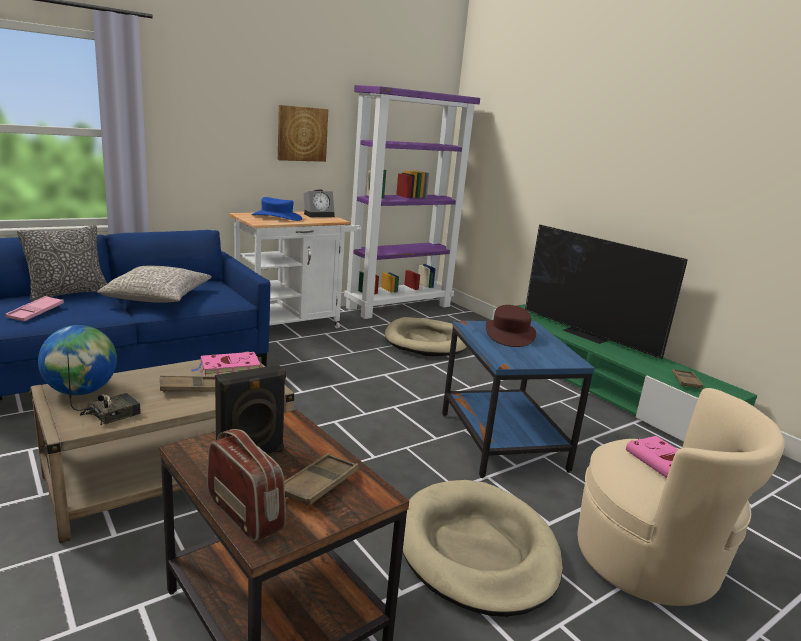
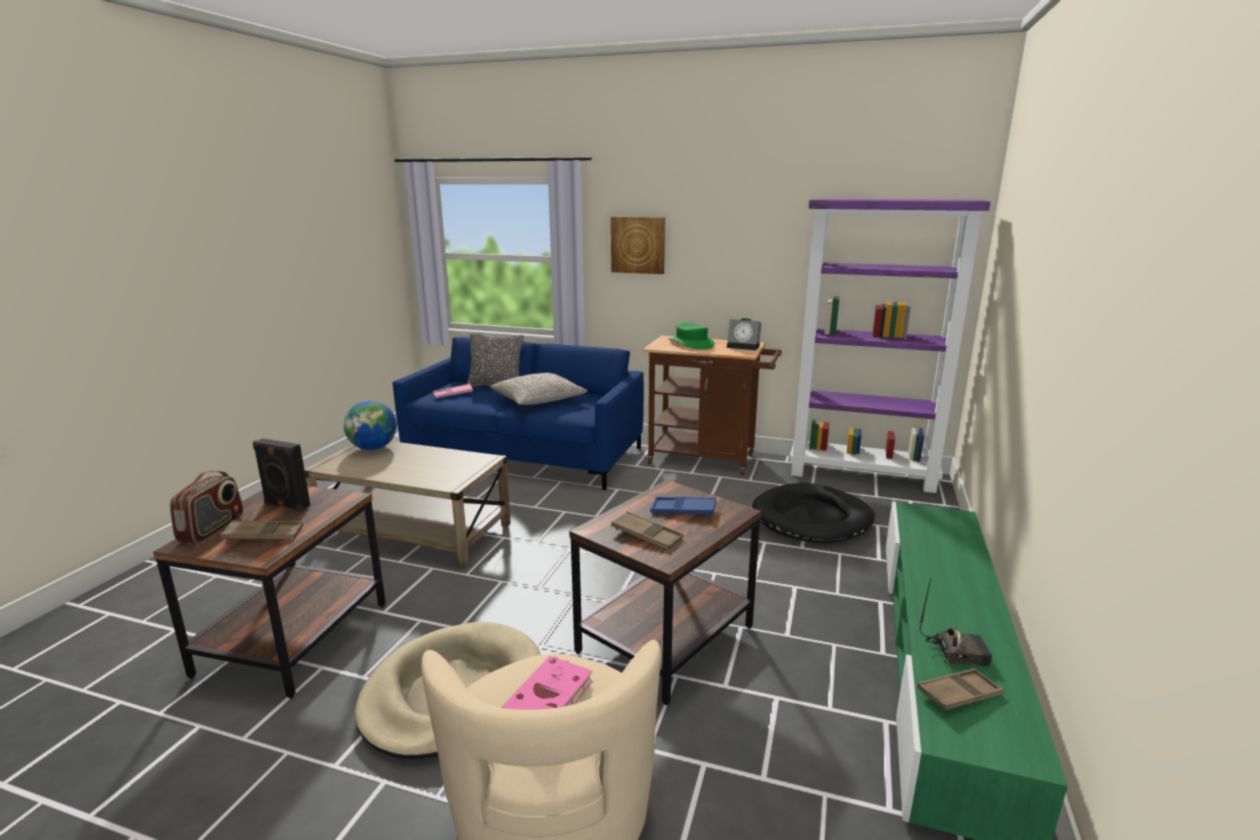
camera: 55 degrees right, 0 degrees up
radio [67,352,141,425] -> radio moved to [920,578,992,666]
brown tray [160,376,215,392] -> brown tray moved to [611,511,683,550]
pink book [190,352,260,376] -> none
white cart [229,211,361,328] -> brown cart [643,336,782,476]
blue hat [251,197,302,221] -> green hat [668,322,715,350]
picture [278,105,328,162] -> picture moved to [611,217,665,274]
beige dog bed [385,317,467,356] -> black dog bed [752,483,875,543]
blue side table [442,321,595,478] -> brown side table [569,480,761,705]
brown hat [486,305,536,347] -> blue tray [650,497,716,515]
television [525,224,687,359] -> none

